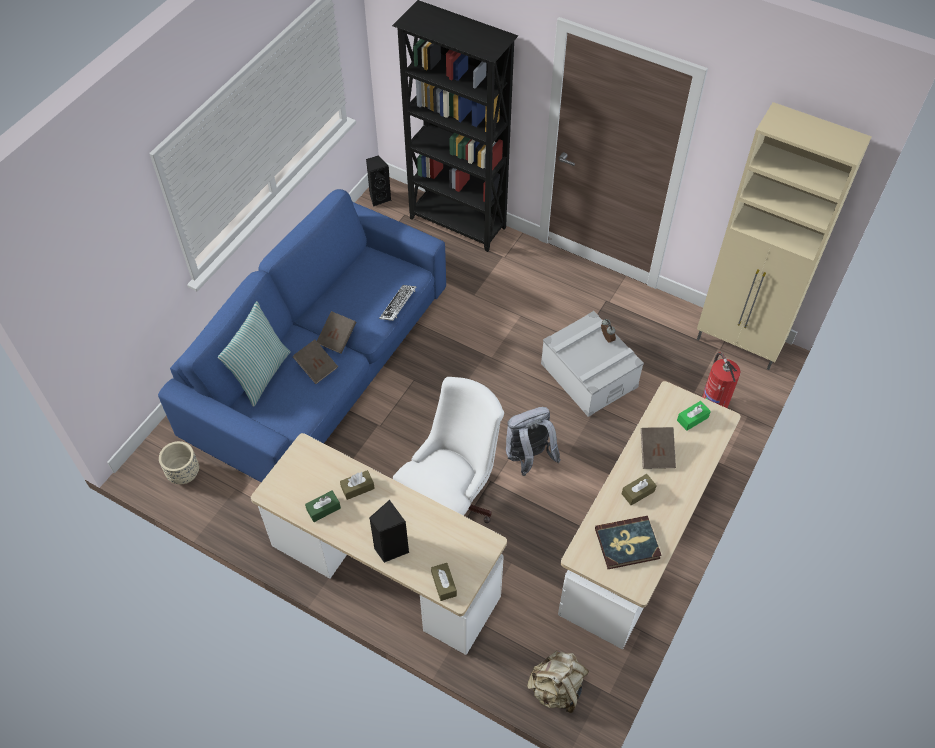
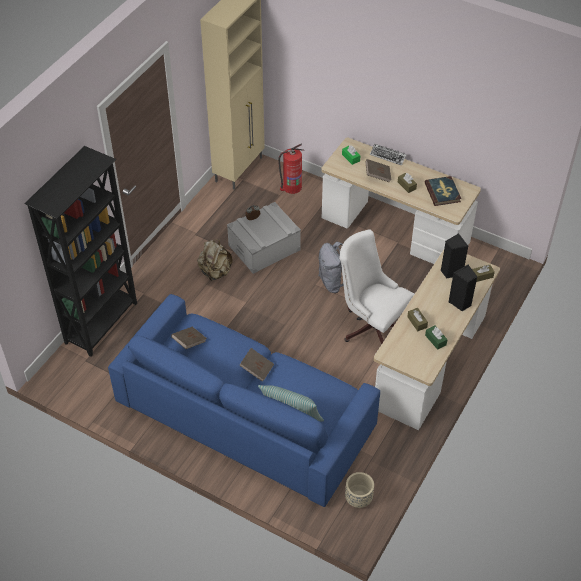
camera: 90 degrees left, 5 degrees down
brown book [293,340,338,384] -> brown book moved to [171,327,207,349]
black speaker [366,156,391,207] -> black speaker moved to [440,233,468,278]
keyboard [379,285,416,321] -> keyboard moved to [370,144,407,166]
beige backpack [527,651,589,713] -> beige backpack moved to [197,239,233,281]

